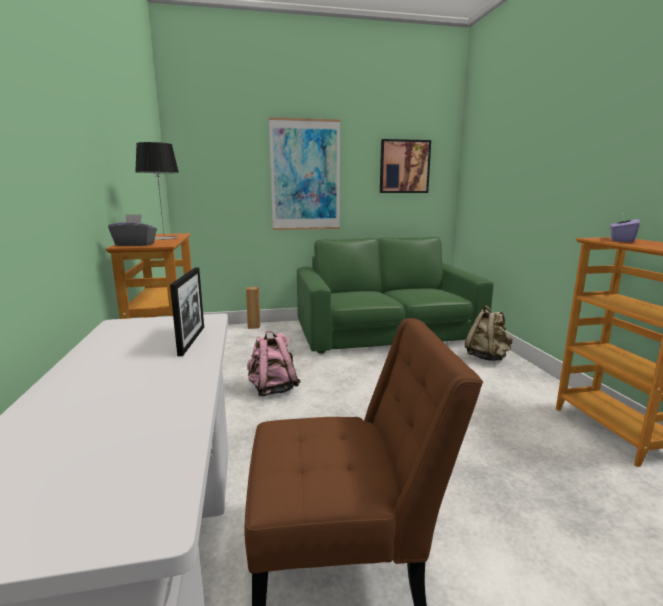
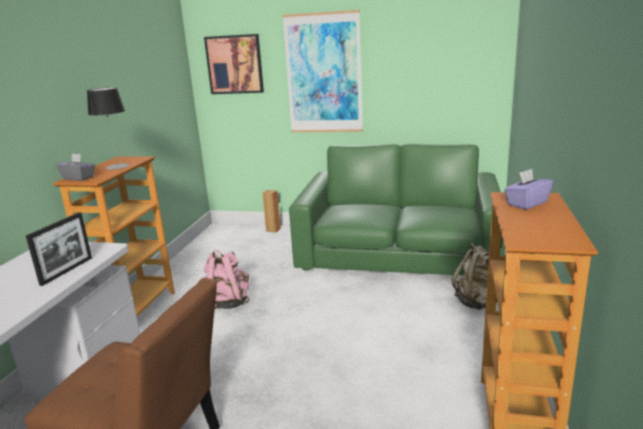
camera: 25 degrees right, 5 degrees up
picture [380,139,431,193] -> picture moved to [204,34,264,94]

